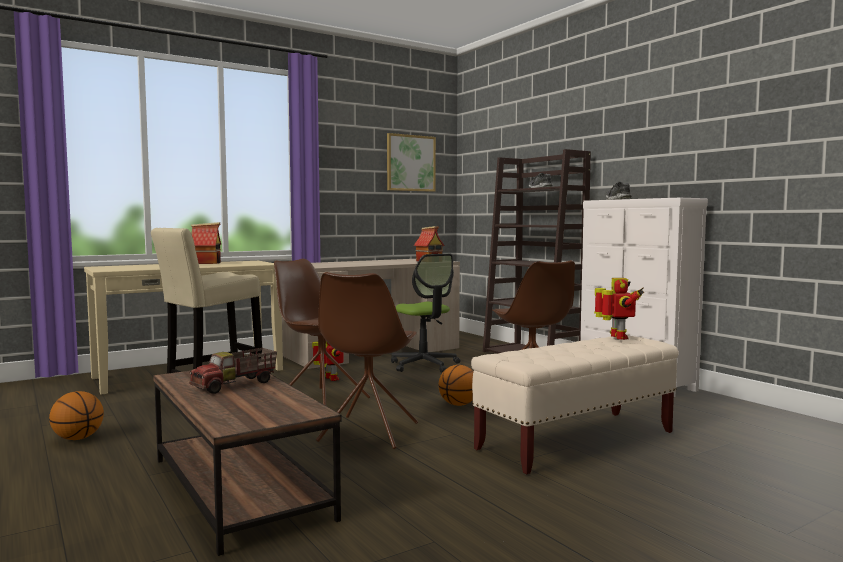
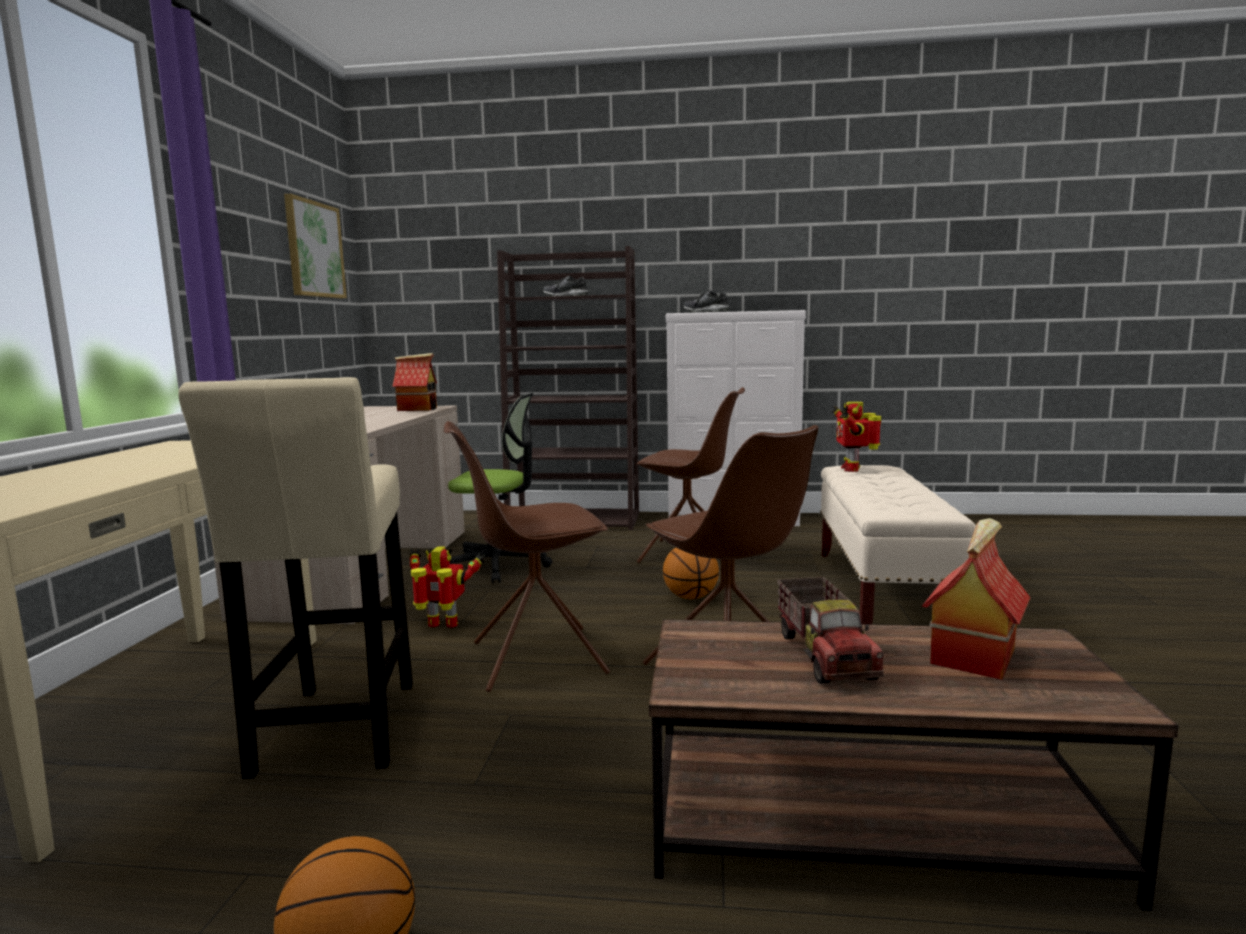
camera: 50 degrees left, 5 degrees up
toy house [191,222,221,264] -> toy house moved to [921,518,1031,680]
toy robot [594,278,644,340] -> toy robot turned 120 degrees counterclockwise [832,402,881,472]

